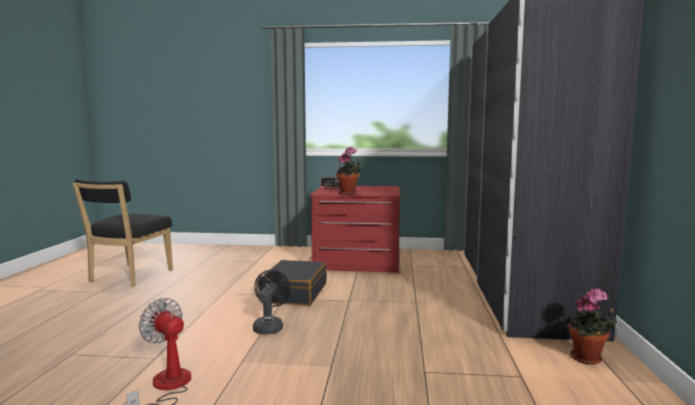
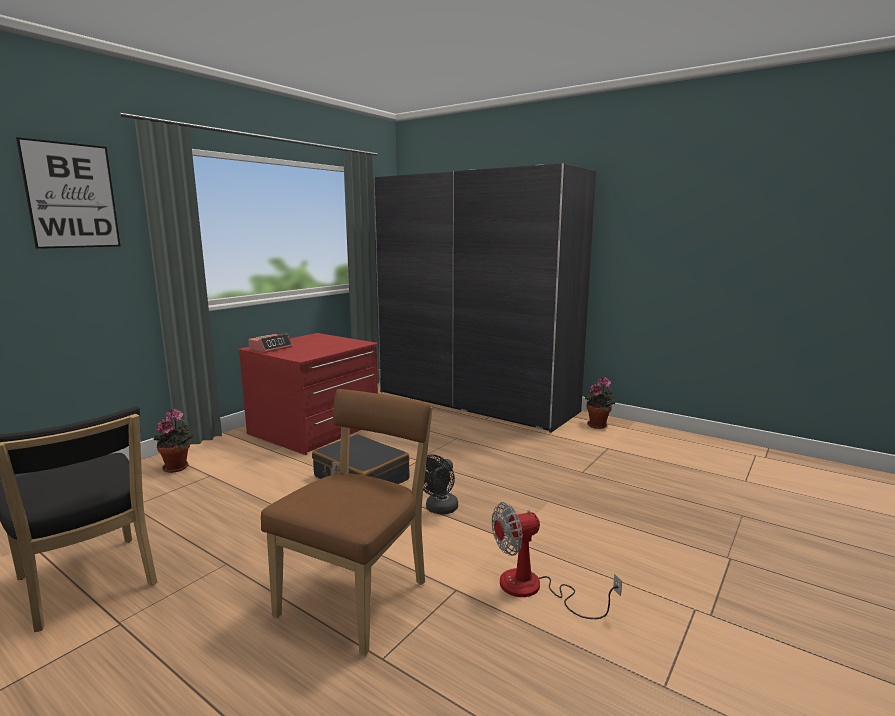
camera: 60 degrees left, 5 degrees up
black fan [253,270,291,335] -> black fan turned 105 degrees counterclockwise [423,454,458,515]
potted plant [336,147,363,195] -> potted plant moved to [153,409,193,473]
none -> picture [16,137,120,249]
none -> brown chair [261,389,433,655]

